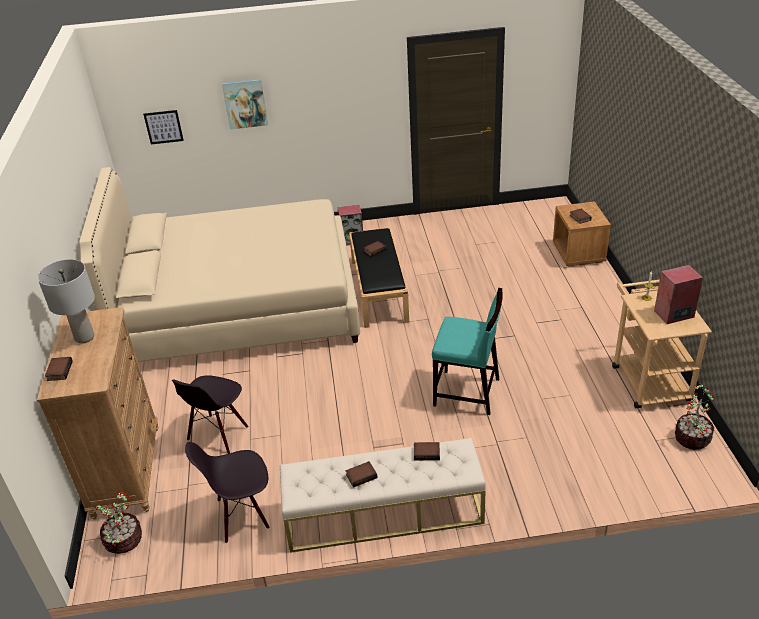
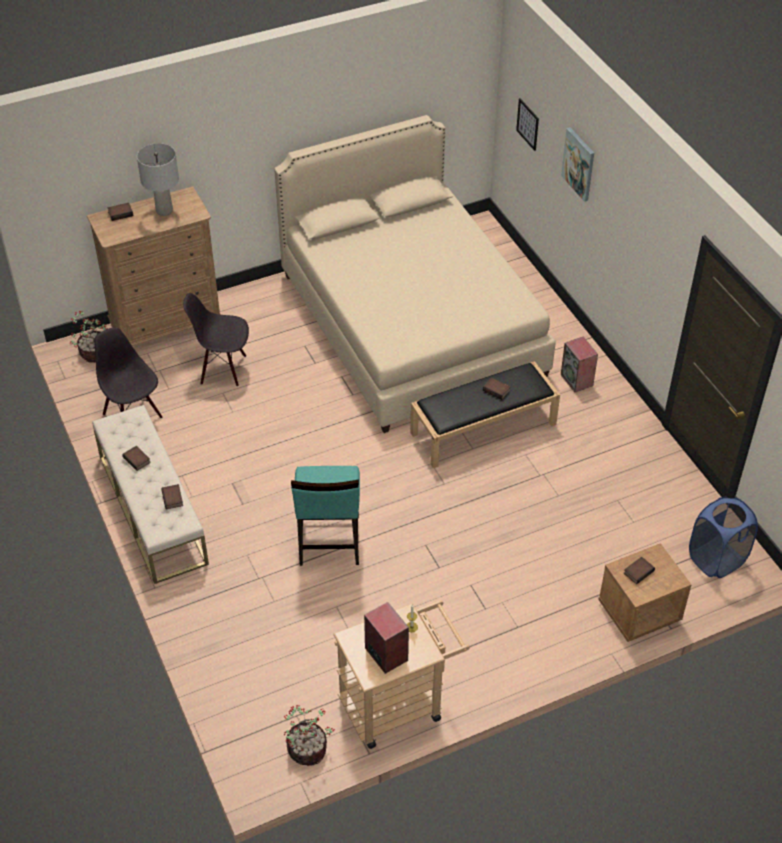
camera: 70 degrees right, 10 degrees up
none -> blue laundry basket [689,497,758,578]

